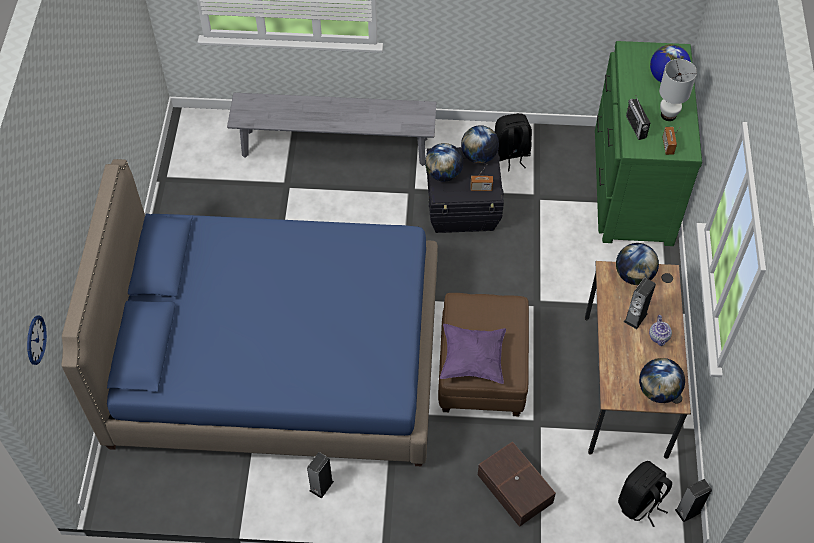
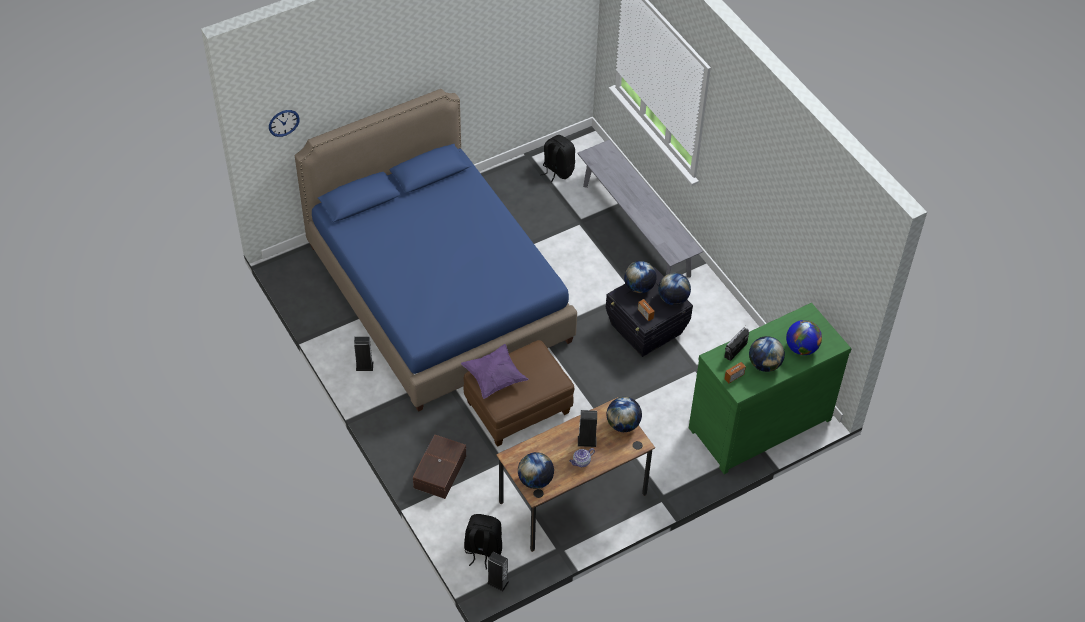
camera: 55 degrees right, 5 degrees down
black backpack [495,113,532,171] -> black backpack moved to [540,135,575,183]
white table lamp [659,59,697,121] -> globe [749,336,785,372]

